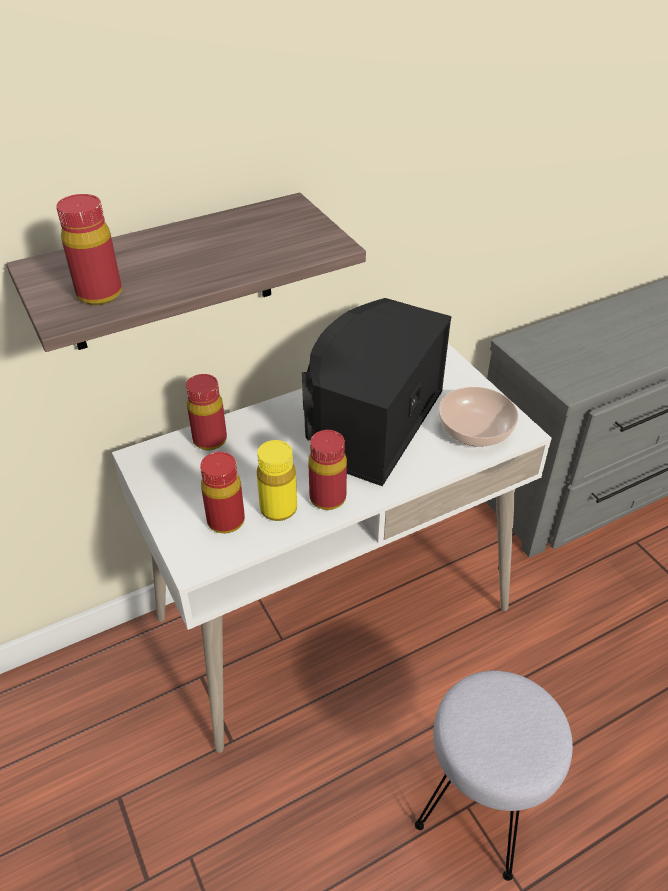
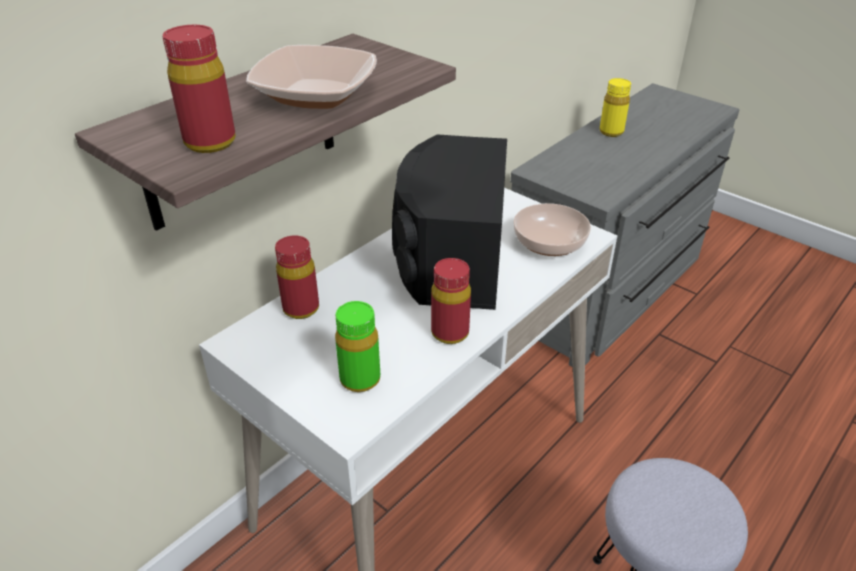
camera: 20 degrees left, 5 degrees down
red bottle [200,452,245,534] -> green bottle [335,301,380,392]
yellow bottle [257,440,297,521] -> yellow bottle moved to [600,78,631,137]
none -> bowl [246,45,377,109]

